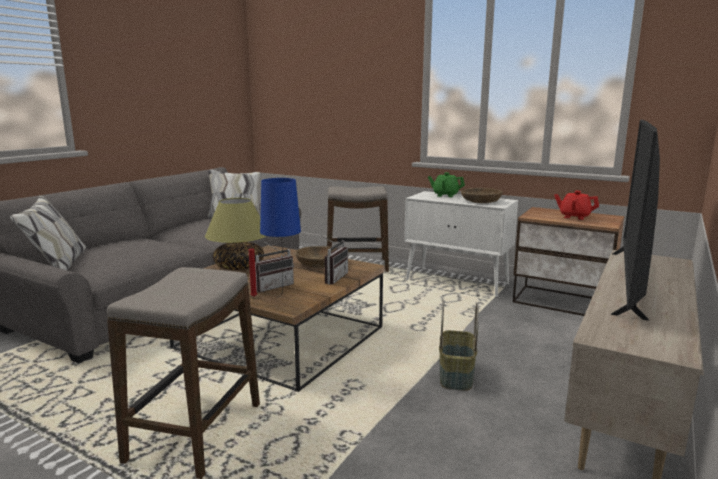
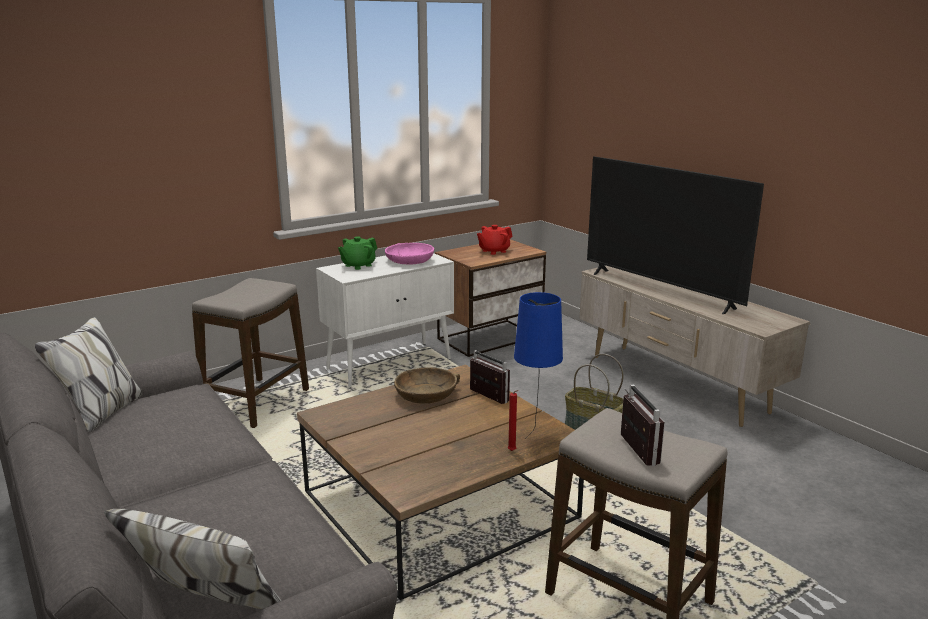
camera: 65 degrees left, 5 degrees up
table lamp [205,198,266,270] -> none
radio [255,240,294,292] -> radio moved to [621,385,665,466]
brown bowl [461,188,503,203] -> pink bowl [385,243,434,264]

